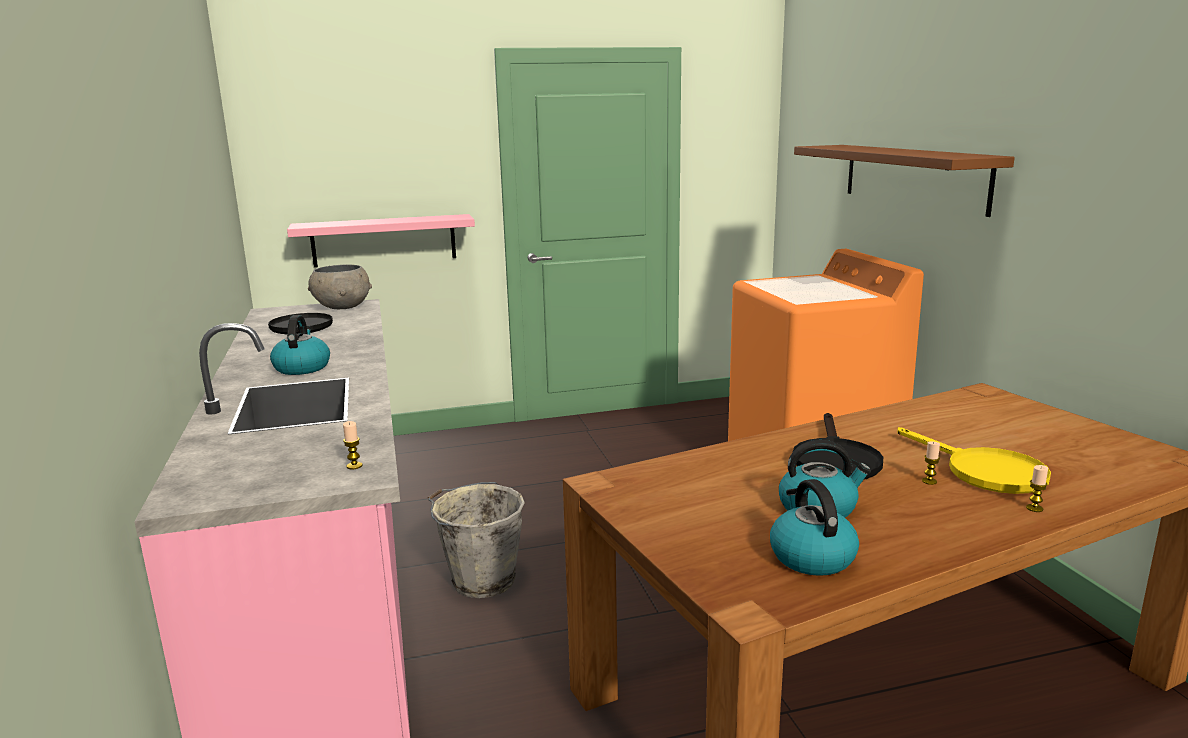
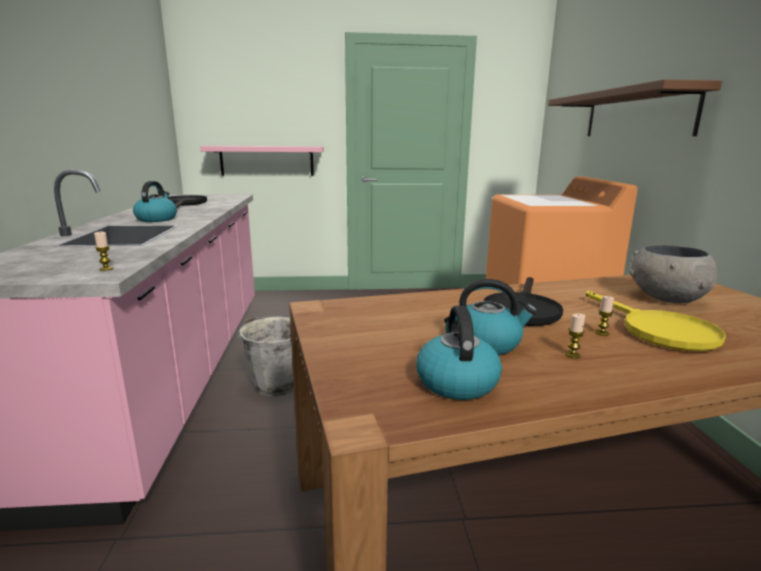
camera: 10 degrees right, 0 degrees up
grey bowl [308,264,372,309] -> grey bowl moved to [630,245,718,303]
candle [1026,465,1048,512] -> candle moved to [565,313,585,358]

